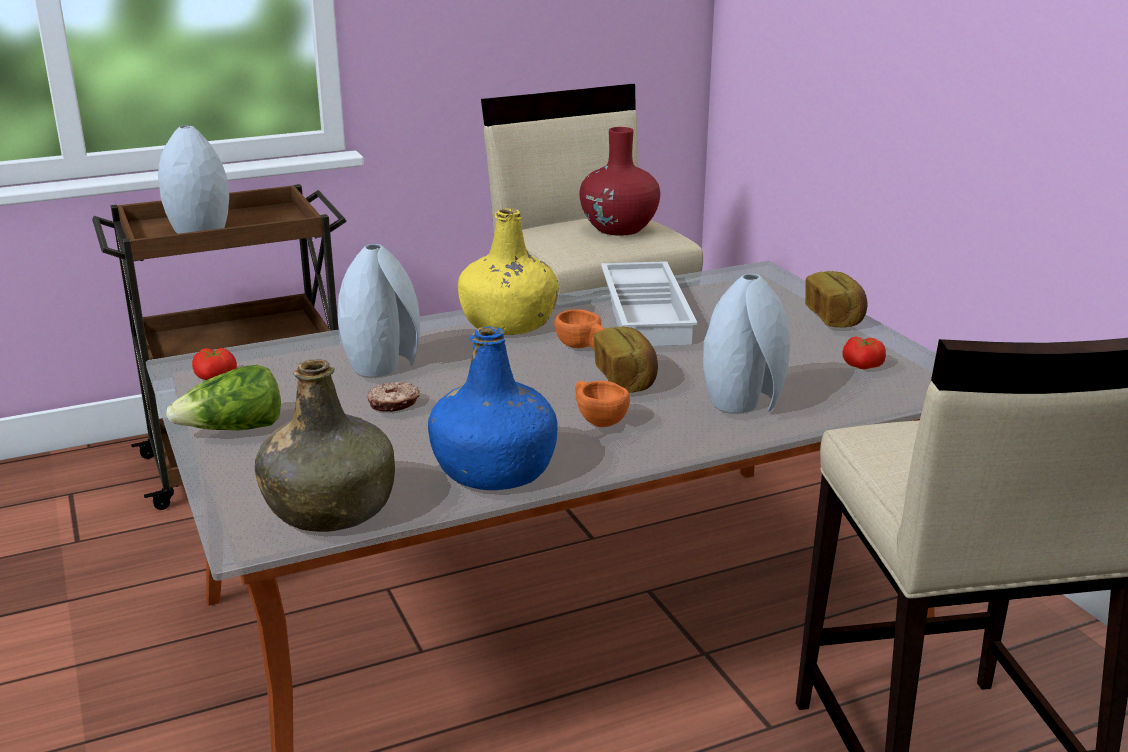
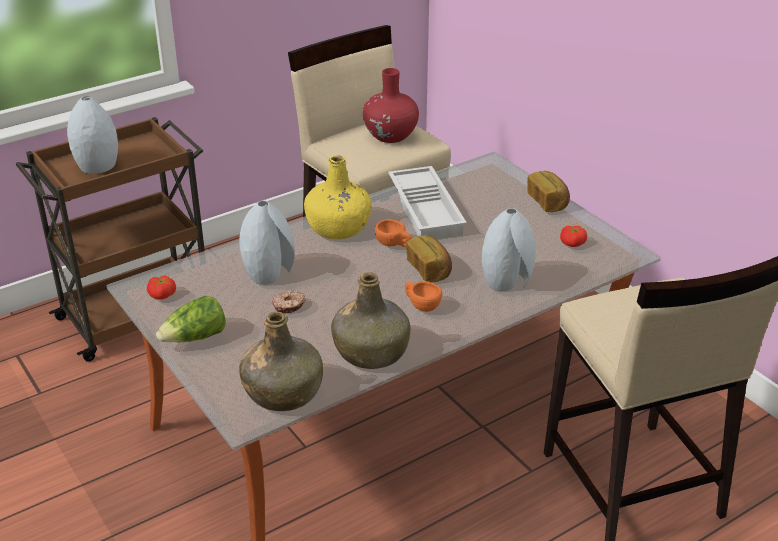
camera: 10 degrees left, 10 degrees up
blue bottle [428,327,557,490] -> green bottle [331,272,411,369]

